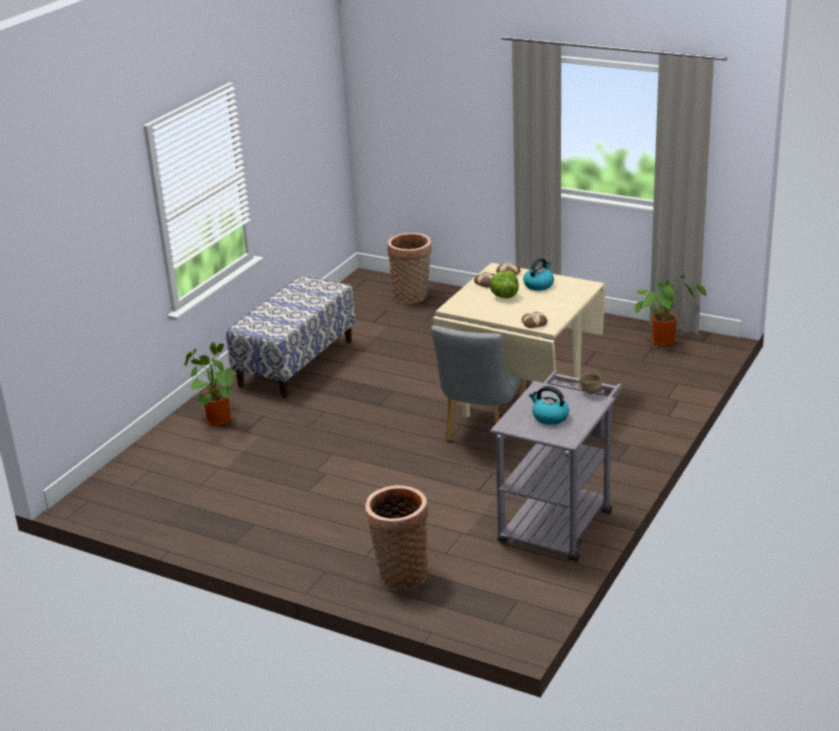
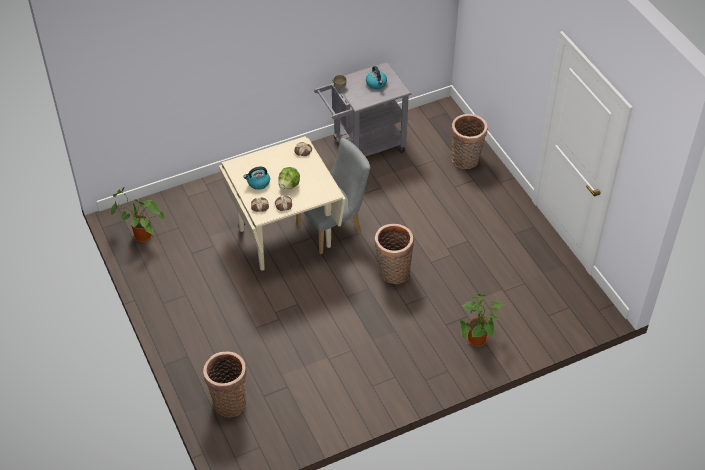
camera: 145 degrees left, 20 degrees up
bench [226,276,355,398] -> none
none -> basket [374,224,414,284]

